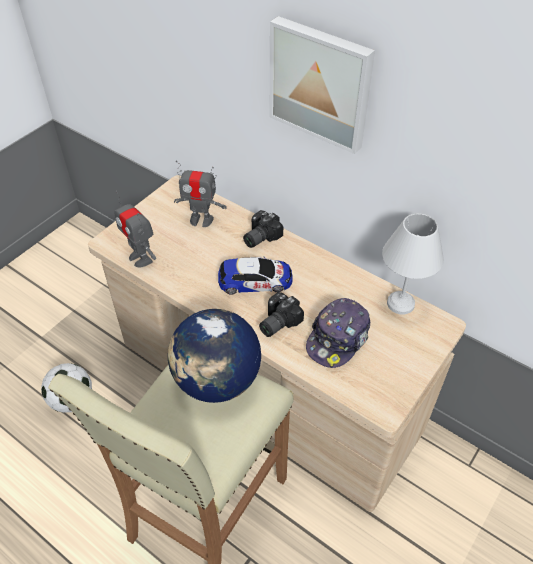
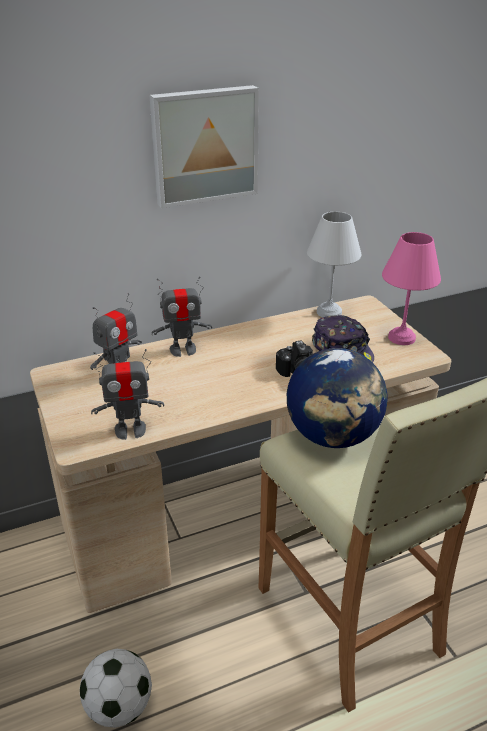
camera: 60 degrees left, 15 degrees down
toy car [218,256,293,295] -> none
camera [243,210,283,248] -> toy robot [151,276,212,357]
none -> pink table lamp [382,232,441,345]

